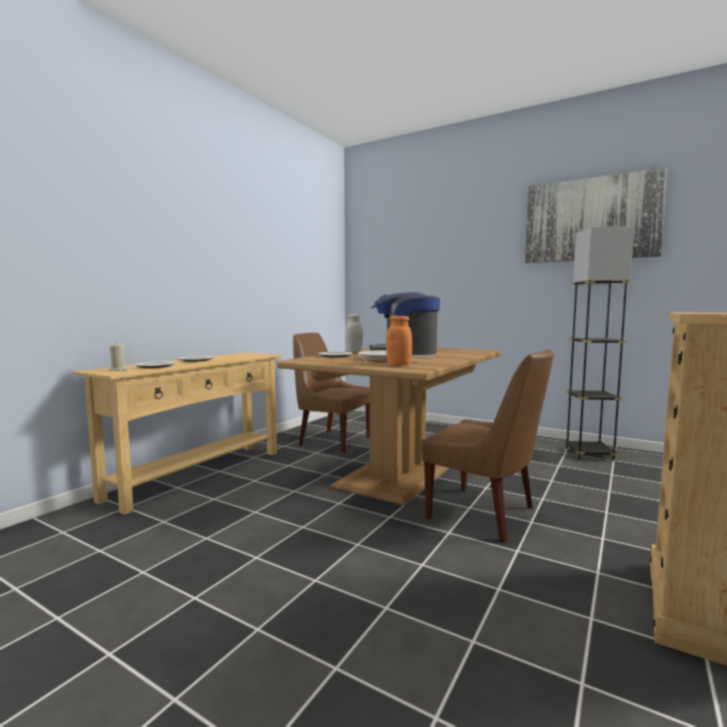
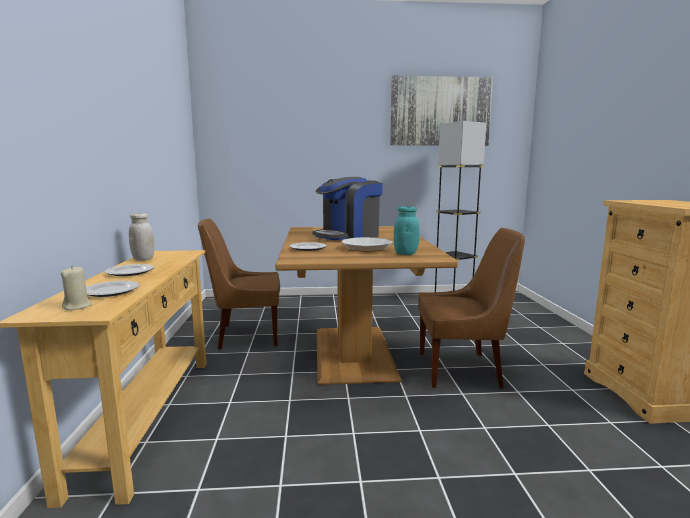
camera: 35 degrees left, 5 degrees up
white jar [345,314,363,352] -> white jar moved to [129,213,155,261]
orange jar [386,316,412,366] -> turquoise jar [394,206,420,255]

